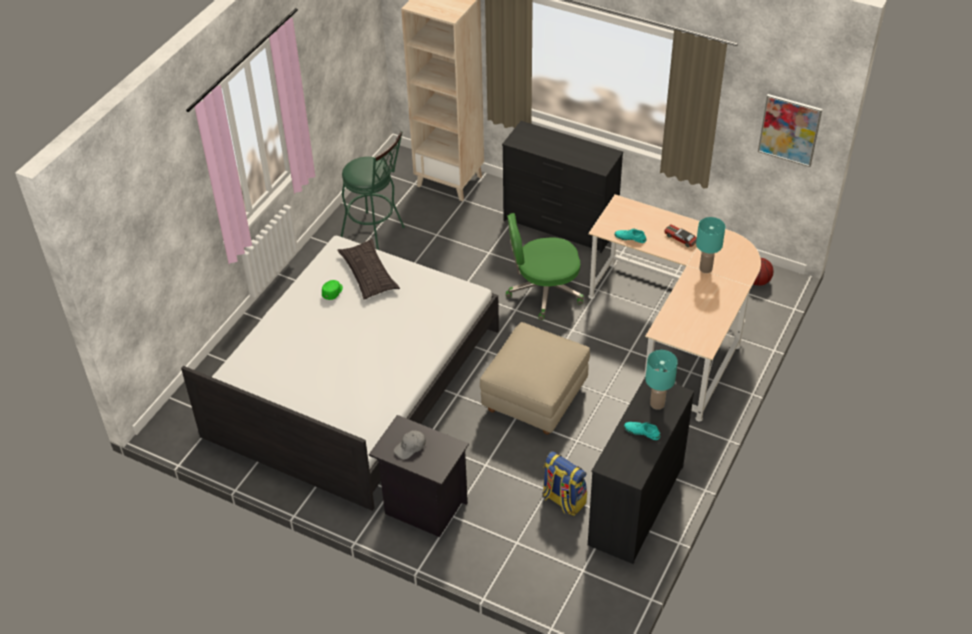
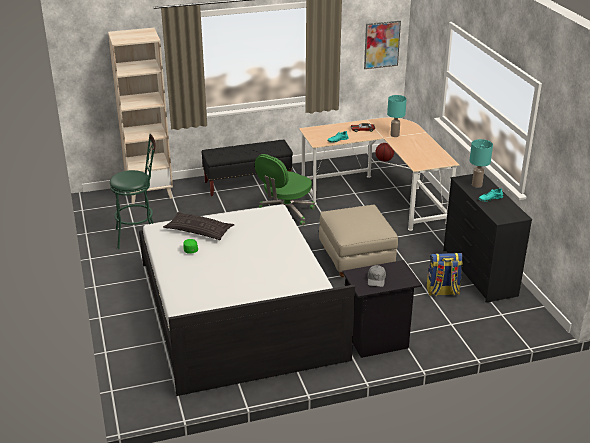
camera: 45 degrees left, 15 degrees down
black dresser [502,121,623,253] -> black bench [201,140,293,196]

